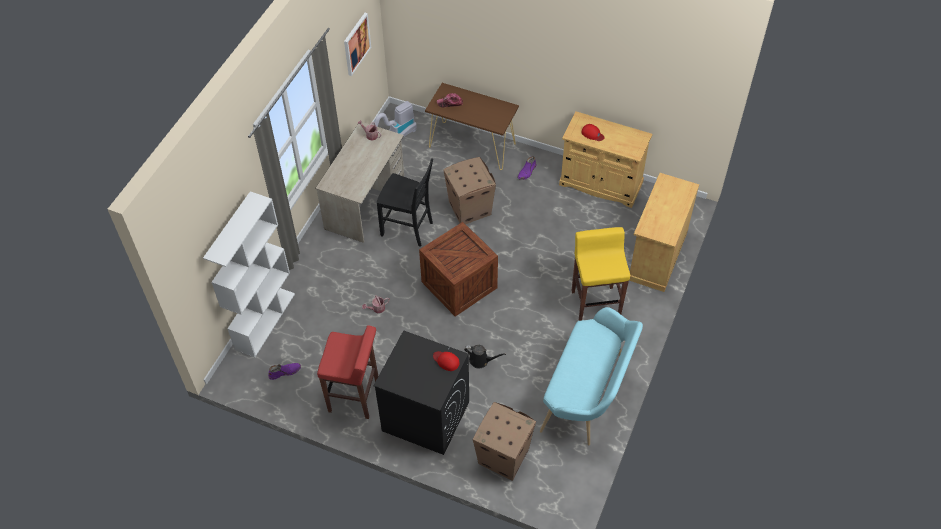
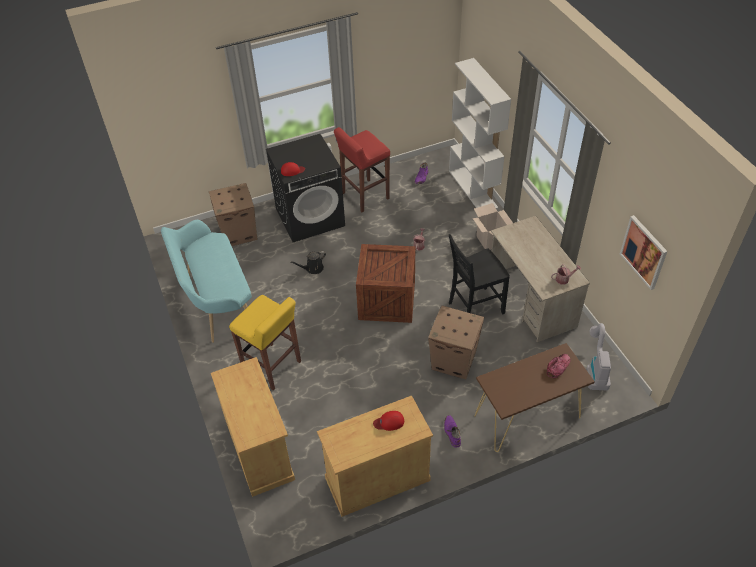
camera: 135 degrees right, 5 degrees down
none -> cardboard box [472,203,513,250]

